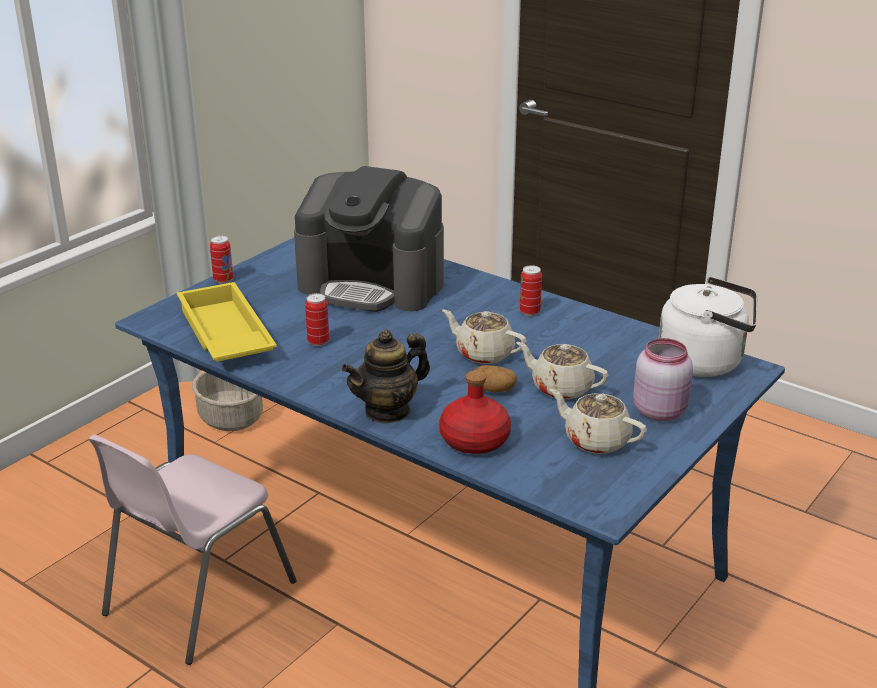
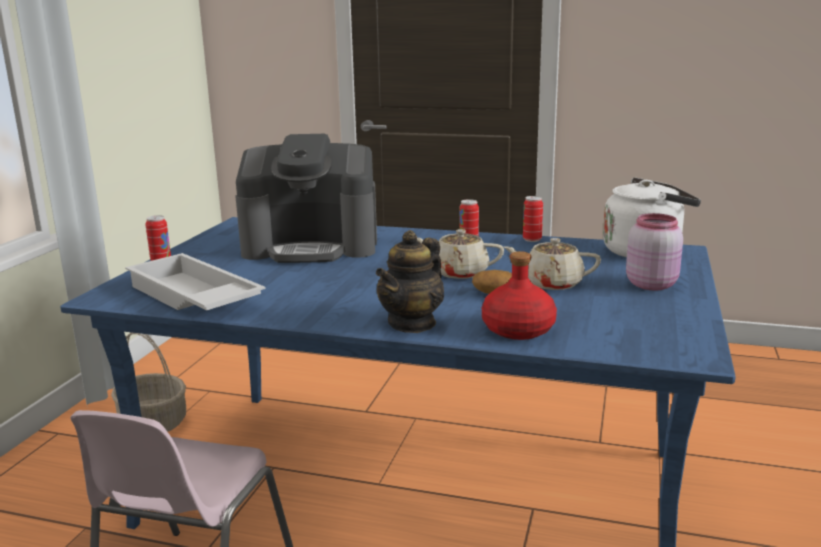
camera: 20 degrees left, 10 degrees down
yellow tray [177,282,277,362] -> white tray [125,253,266,310]
can [305,293,329,346] -> can moved to [523,196,543,242]
beige teapot [549,389,647,454] -> none

